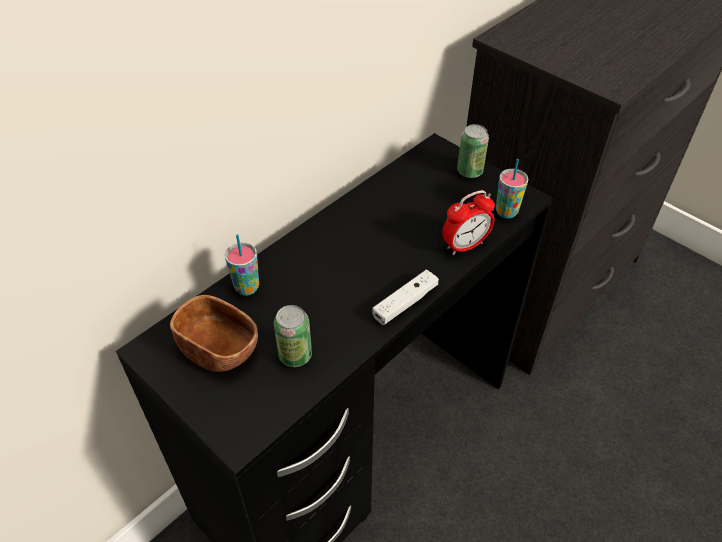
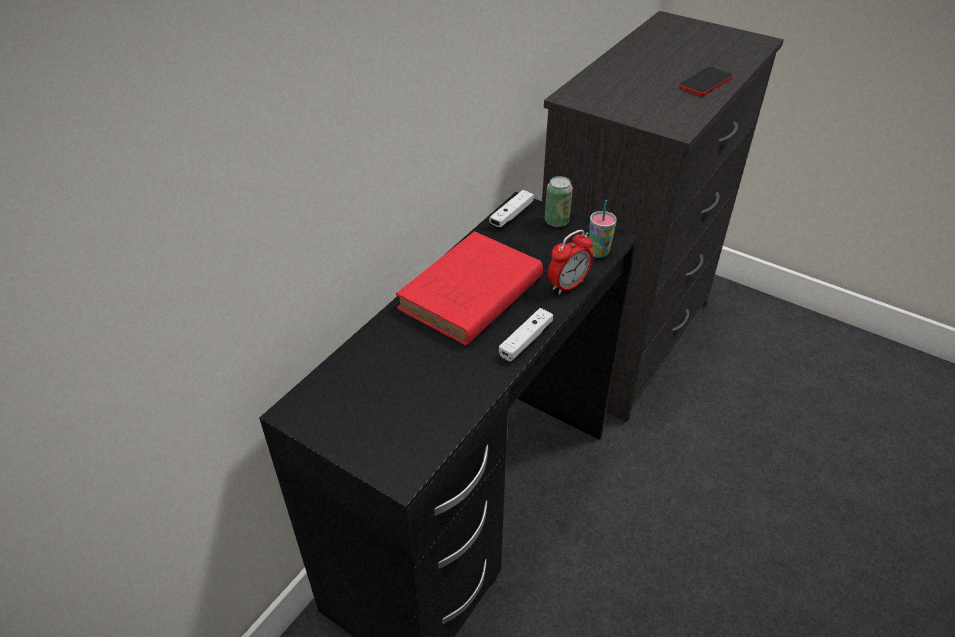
camera: 10 degrees left, 5 degrees down
brown bowl [170,295,258,372] -> none
cup [225,234,259,296] -> none
can [274,305,312,367] -> none
none -> red book [396,231,543,345]
none -> white game controller [489,190,534,227]
none -> phone [679,67,733,97]

